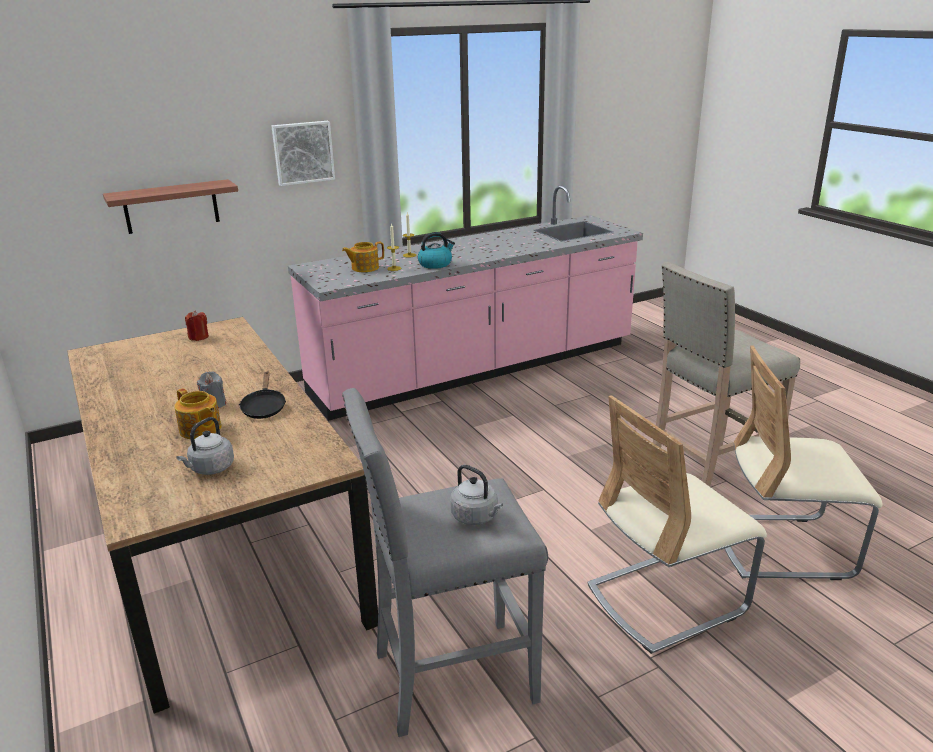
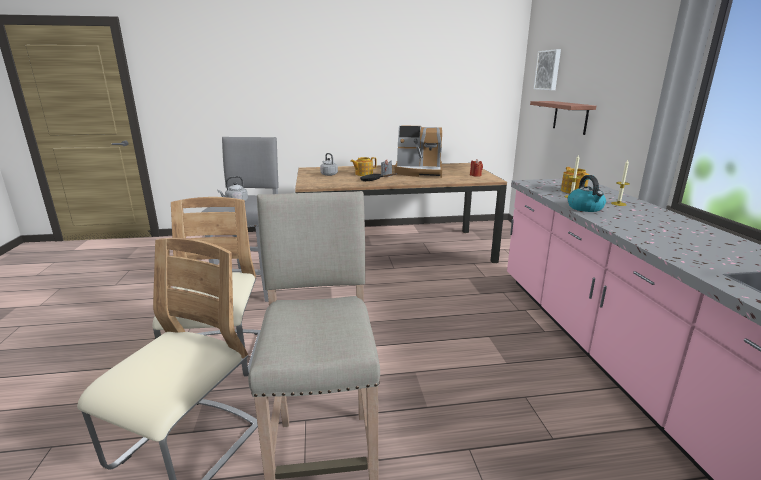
camera: 110 degrees right, 5 degrees down
picture [272,121,335,186] -> picture moved to [534,49,561,90]
none -> coffee machine [395,125,442,178]

